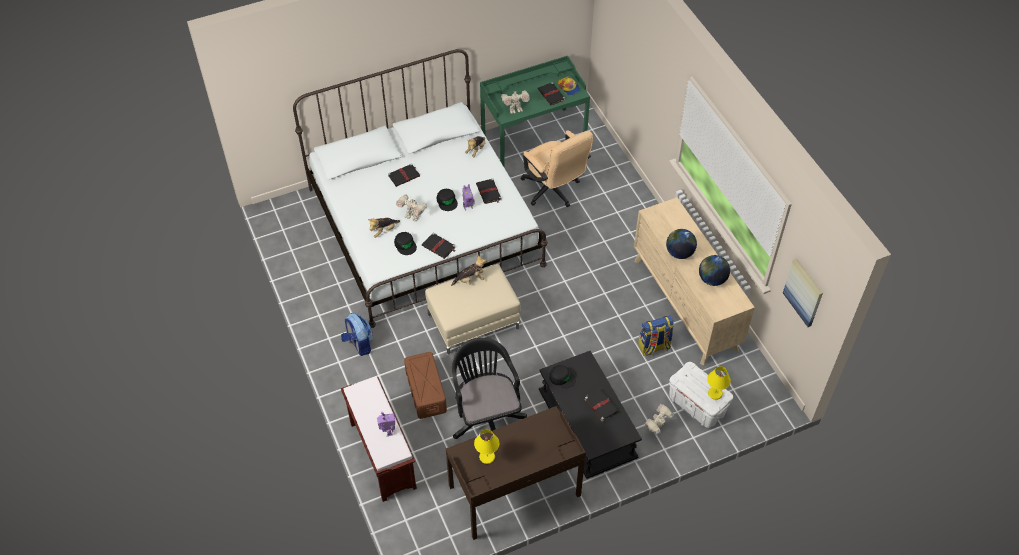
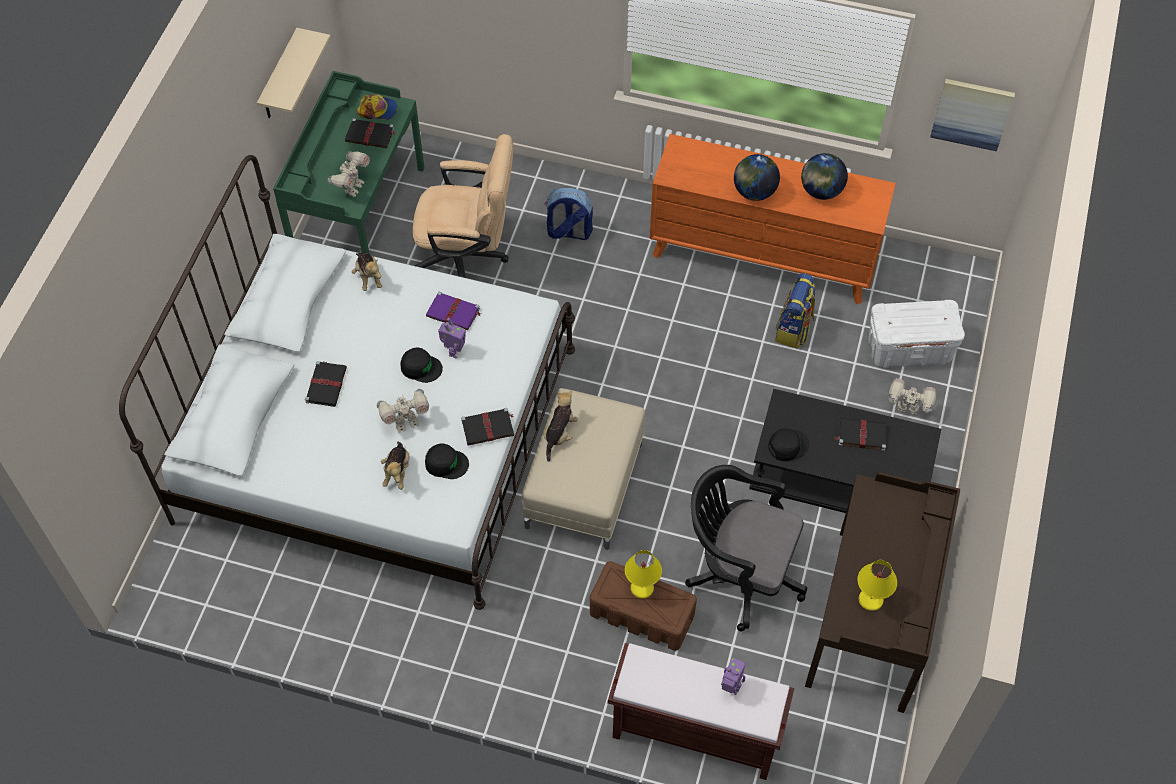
camera: 50 degrees left, 5 degrees up
backpack [341,313,373,356] -> backpack moved to [545,187,593,240]
black book [476,179,502,204] -> purple book [426,292,481,330]
beige dresser [634,197,755,366] -> orange dresser [650,134,896,304]
toy robot [645,404,674,434] -> toy robot turned 120 degrees clockwise [888,378,936,415]
yellow table lamp [707,366,731,400] -> yellow table lamp moved to [625,550,662,599]
none -> beige shelf [257,28,331,118]

